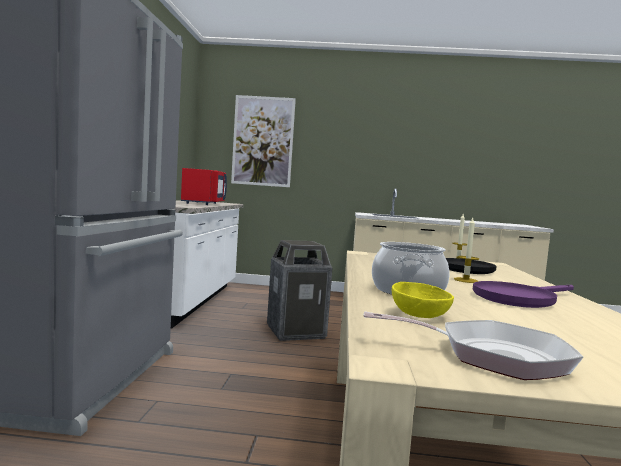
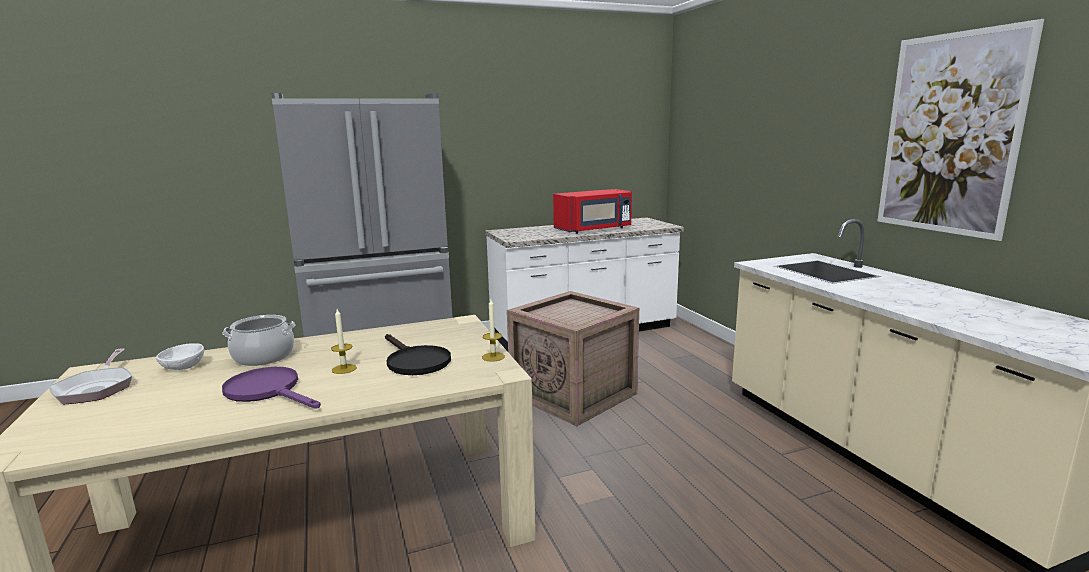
camera: 65 degrees right, 10 degrees up
picture [231,95,296,187] -> picture moved to [877,19,1044,241]
trash can [267,240,332,341] -> crate [507,291,639,426]
yellow bowl [392,282,454,318] -> white bowl [156,343,204,370]

